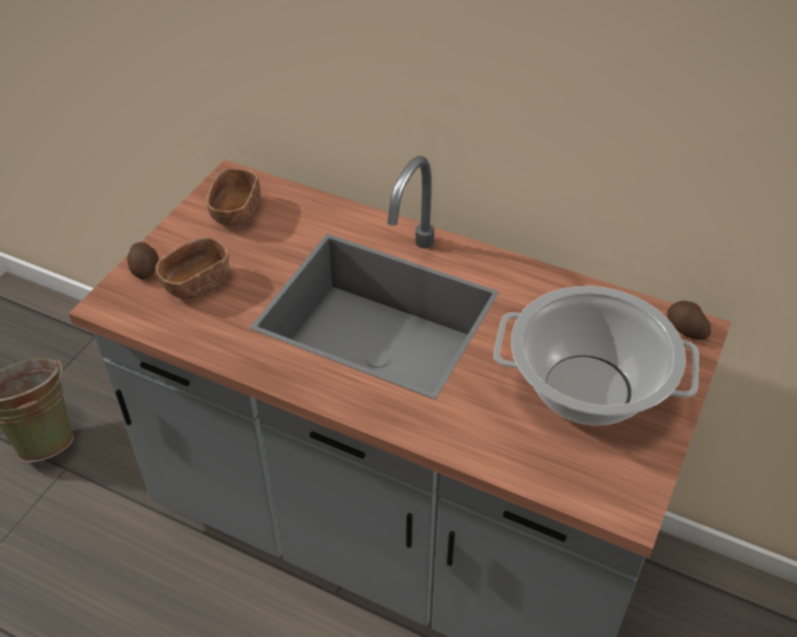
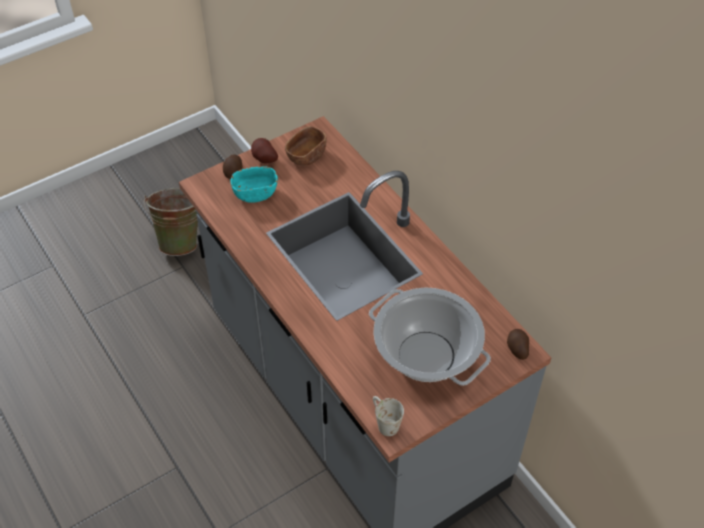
camera: 30 degrees right, 5 degrees up
brown bowl [155,237,229,299] -> turquoise bowl [231,166,278,203]
none -> potato [251,138,278,163]
none -> white mug [373,396,404,436]

